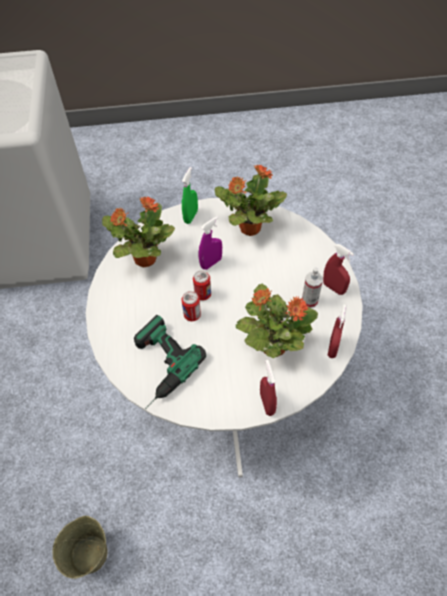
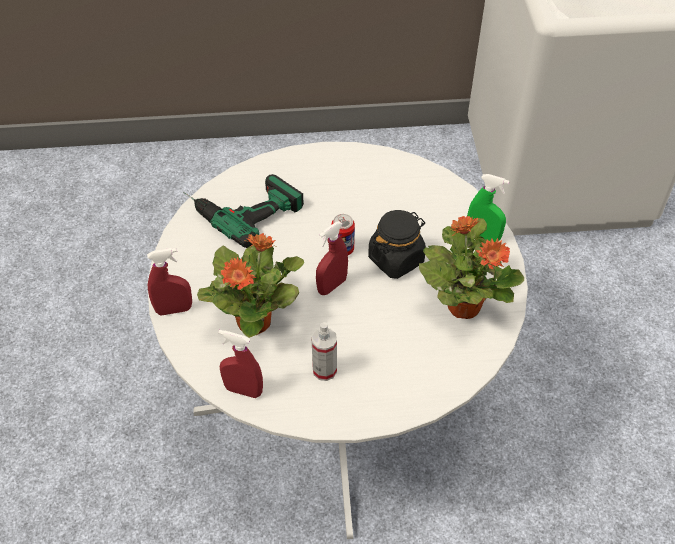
camera: 90 degrees right, 5 degrees down
beige bucket [52,516,107,579] -> none
potted plant [102,196,175,267] -> none
can [181,291,201,321] -> none
purple spray bottle [199,216,222,270] -> black jar [368,210,426,279]
red spray bottle [323,244,354,295] -> red spray bottle moved to [316,221,348,295]

